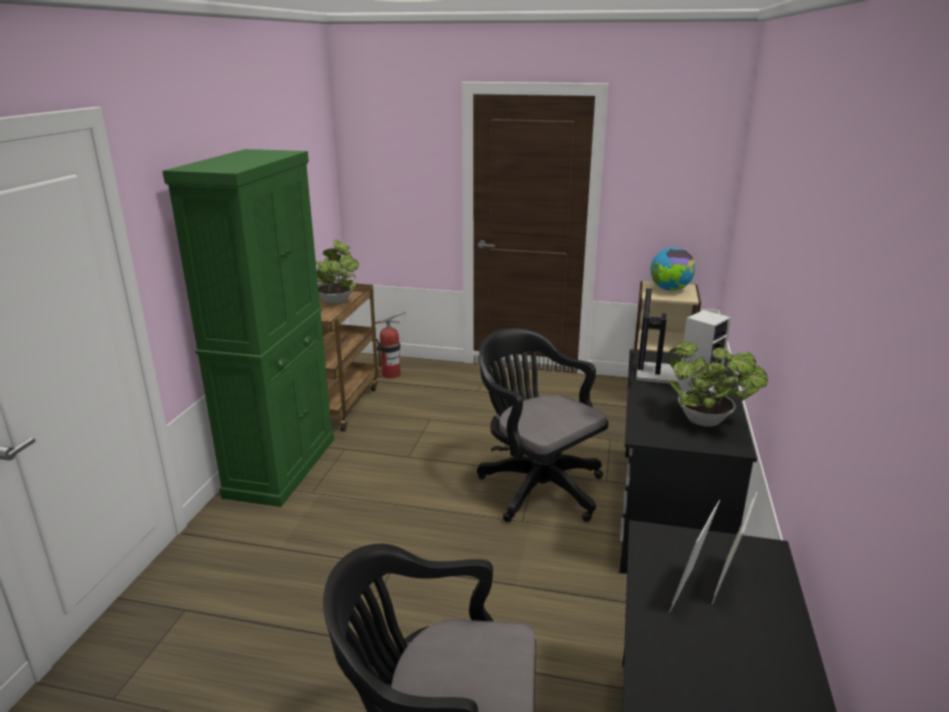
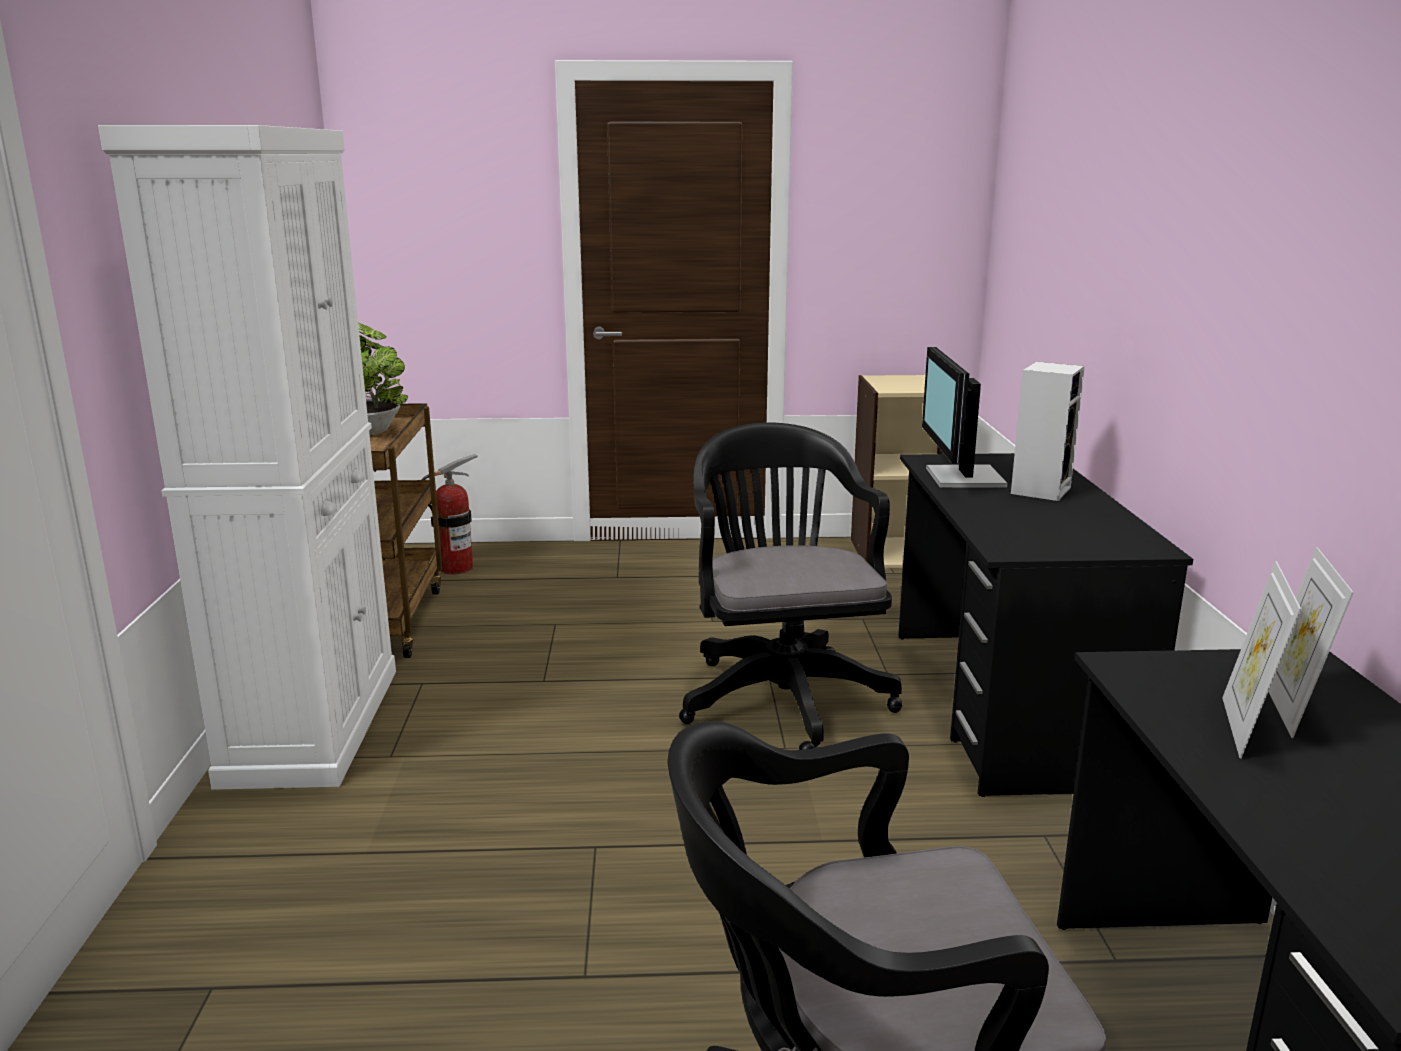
camera: 15 degrees left, 5 degrees down
green cabinet [163,149,334,507] -> white cabinet [98,125,396,790]
black office chair [477,328,608,522] -> black office chair turned 45 degrees clockwise [679,422,902,750]
globe [650,247,695,291] -> none
potted plant [668,342,768,427] -> none

